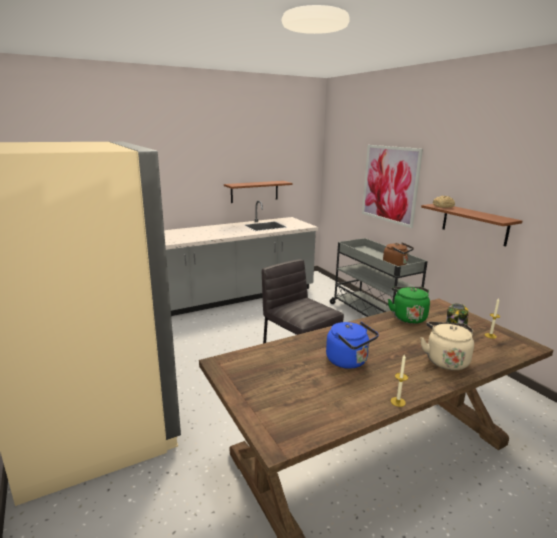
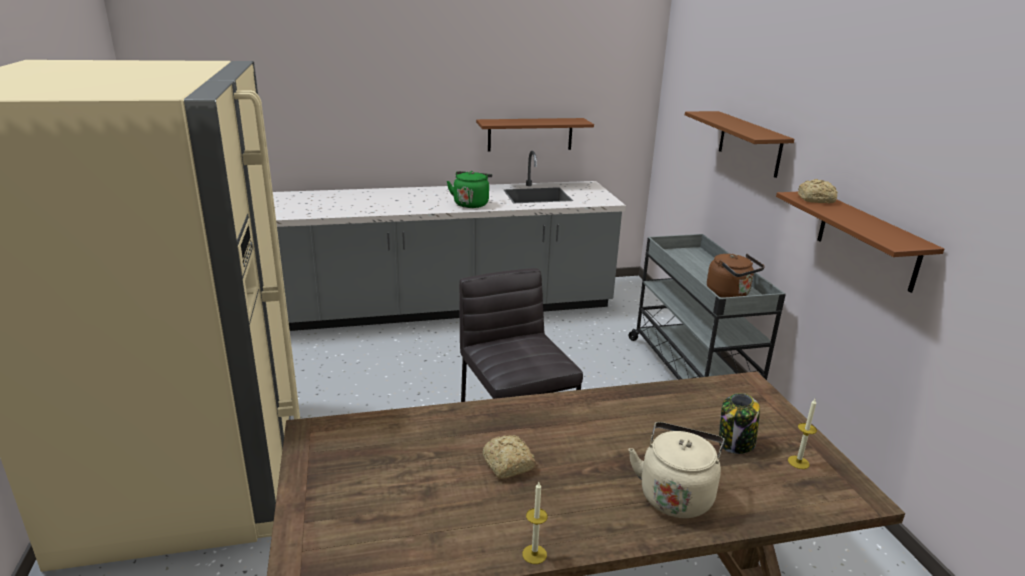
camera: 15 degrees right, 5 degrees up
blue kettle [326,322,379,369] -> bread [482,435,536,479]
picture [362,145,423,228] -> brown shelf [685,111,794,178]
green kettle [388,287,430,324] -> green kettle moved to [447,171,492,208]

